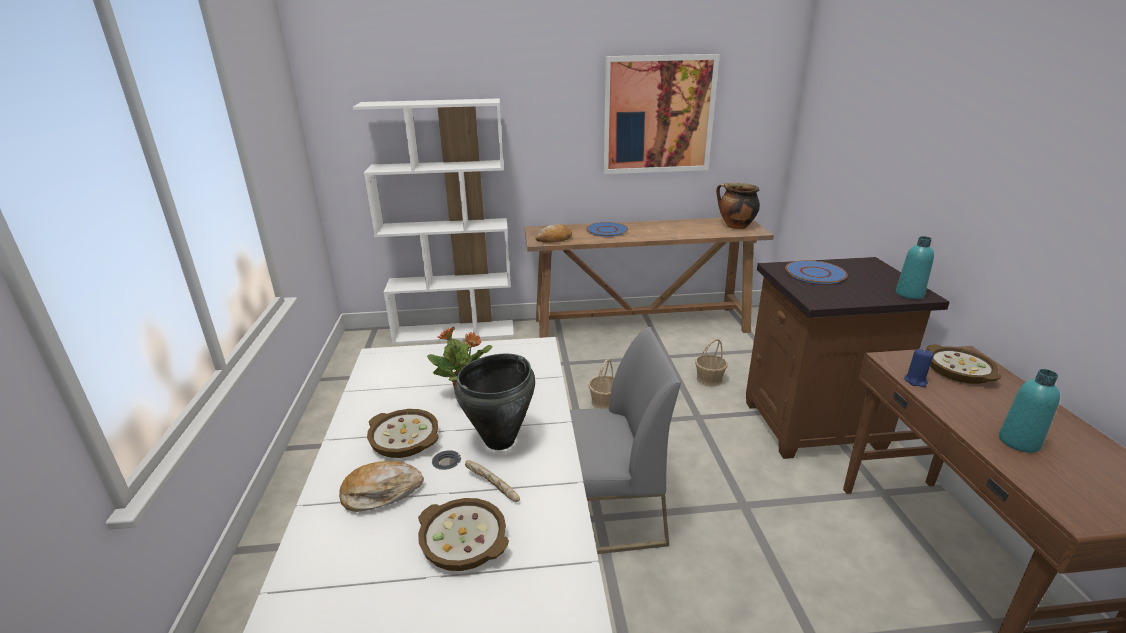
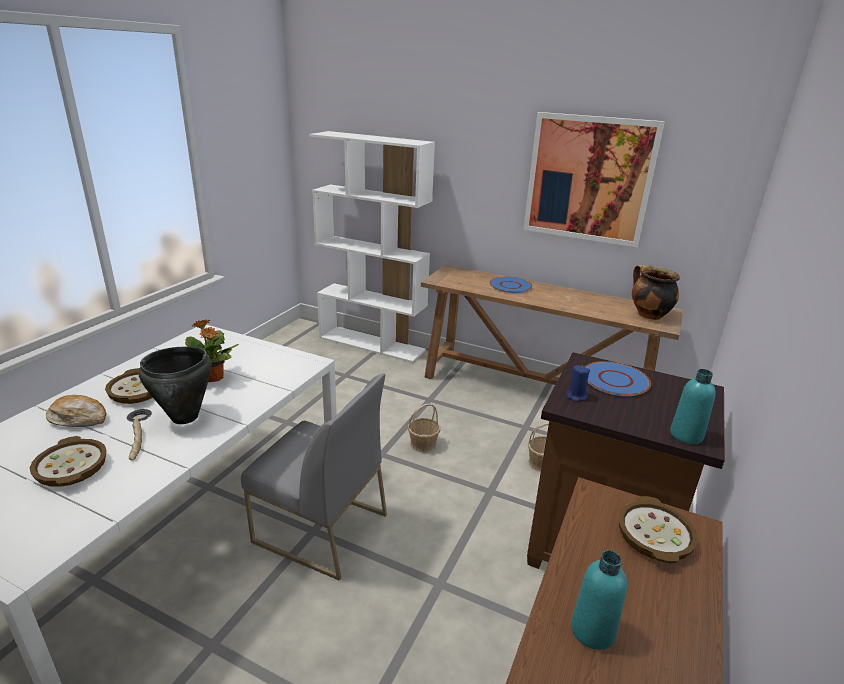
camera: 30 degrees right, 0 degrees up
bread [536,224,572,243] -> none
blue candle [904,349,934,387] -> blue candle moved to [567,365,590,402]

